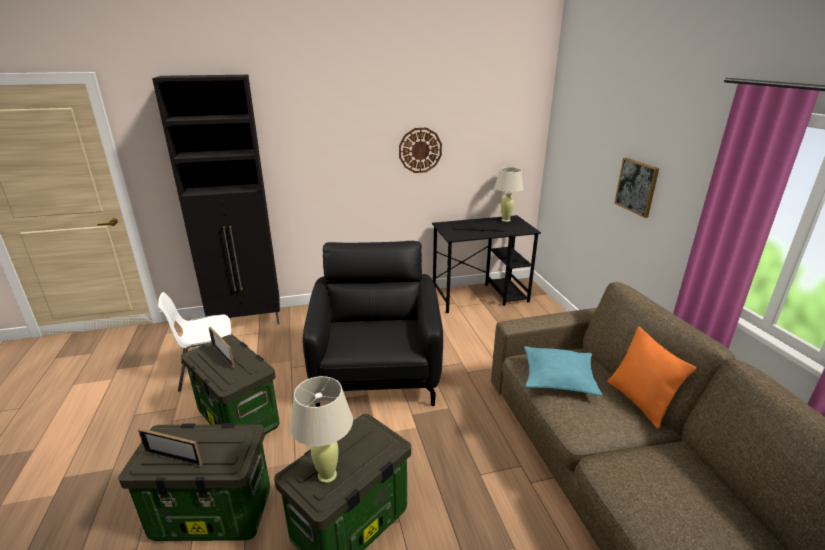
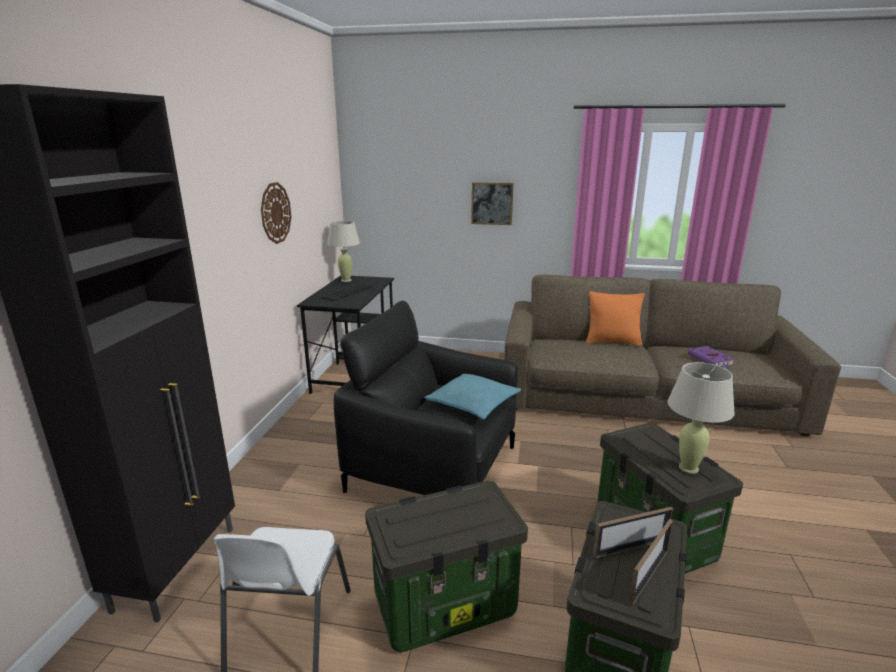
camera: 65 degrees left, 5 degrees down
picture frame [209,327,235,368] -> picture frame moved to [593,507,673,558]
turquoise pillow [524,346,602,396] -> turquoise pillow moved to [424,374,521,420]
none -> purple book [688,346,735,370]

